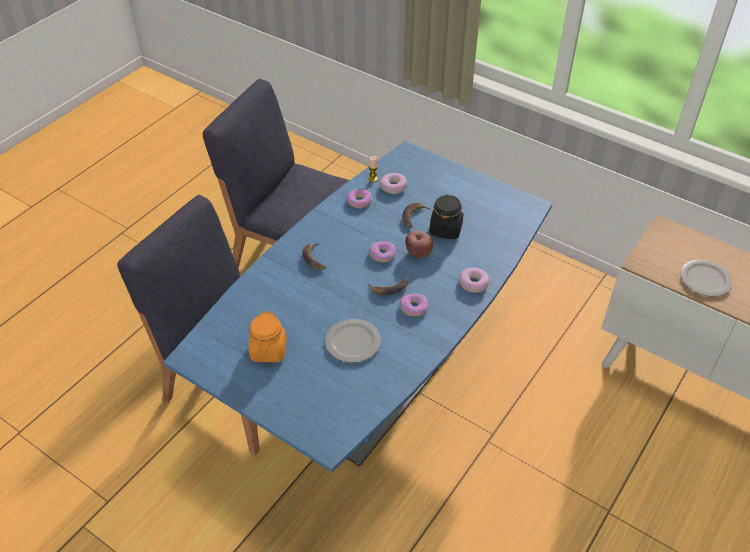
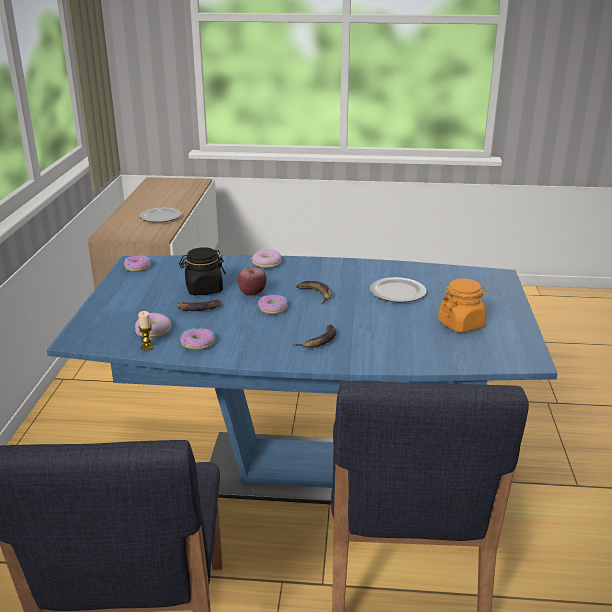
camera: 120 degrees left, 20 degrees down
donut [400,293,428,316] -> donut moved to [124,255,151,272]

